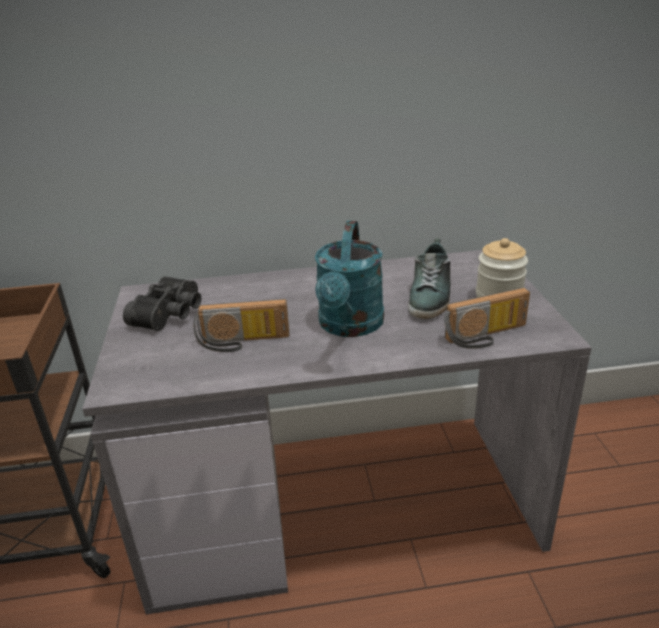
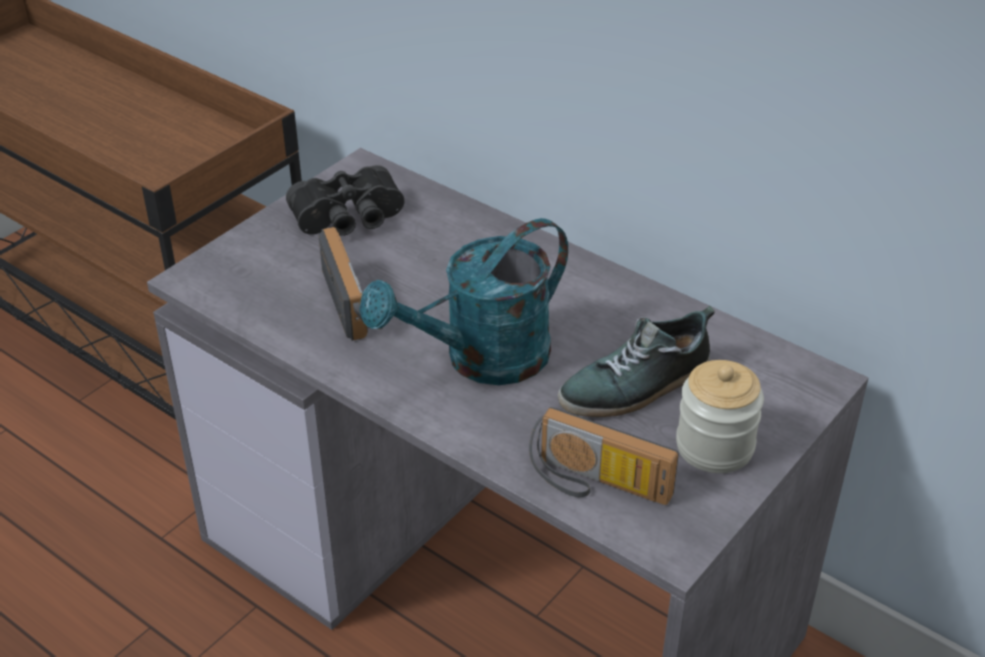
camera: 45 degrees right, 10 degrees up
radio [193,299,289,352] -> radio turned 150 degrees counterclockwise [318,227,382,341]

